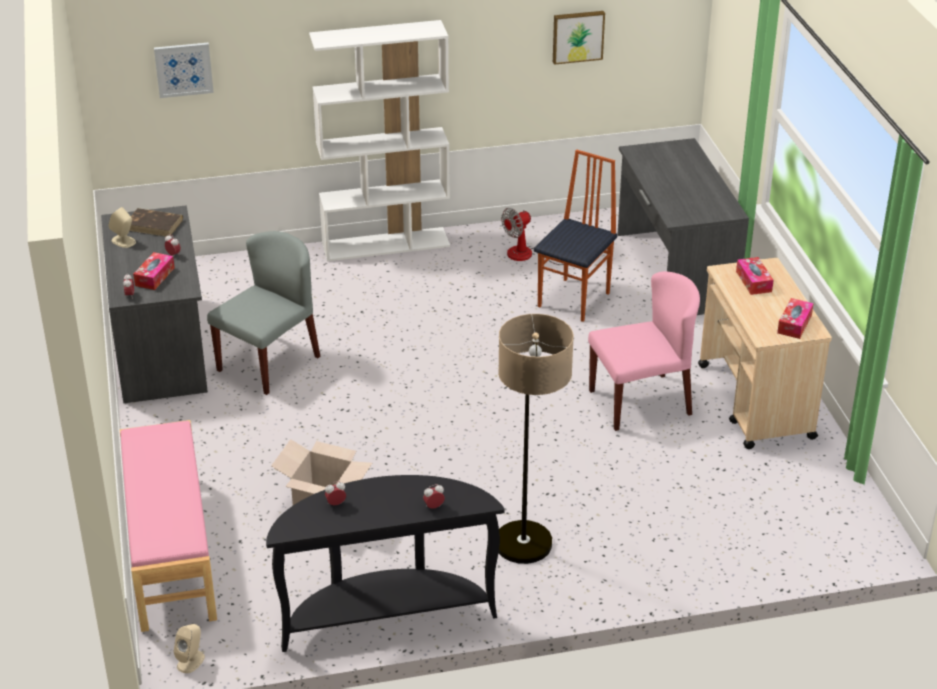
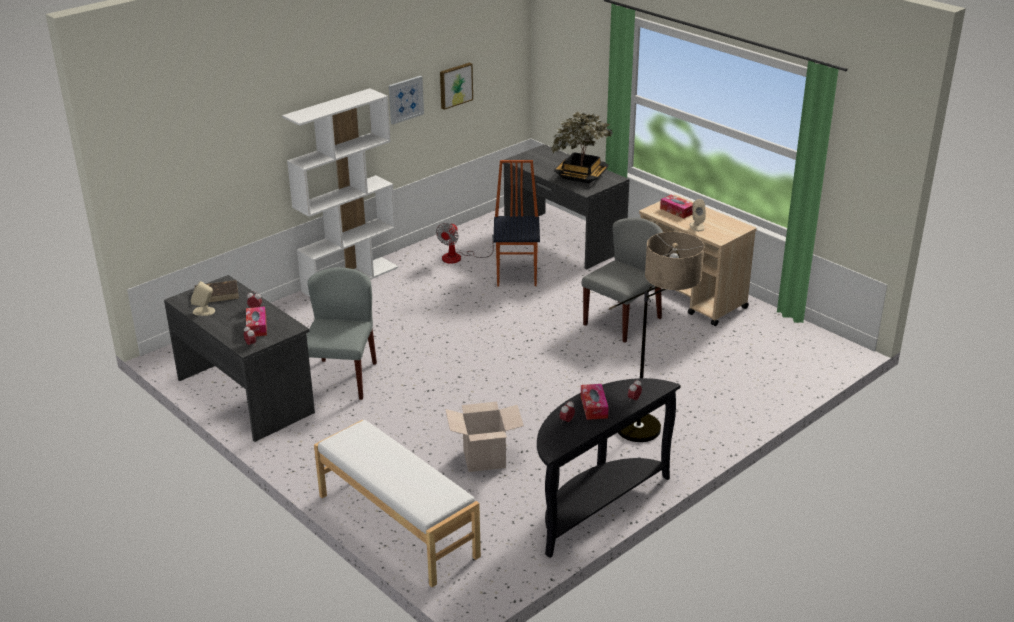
camera: 30 degrees left, 5 degrees down
pink bench [120,420,217,632] -> white bench [314,420,481,587]
picture [154,43,214,98] -> picture moved to [389,76,424,125]
beige speaker [173,624,205,673] -> beige speaker moved to [690,199,705,231]
pink chair [588,271,700,431] -> grey chair [582,218,663,343]
tissue box [777,298,814,339] -> tissue box moved to [581,384,608,420]
none -> potted plant [550,112,613,183]

